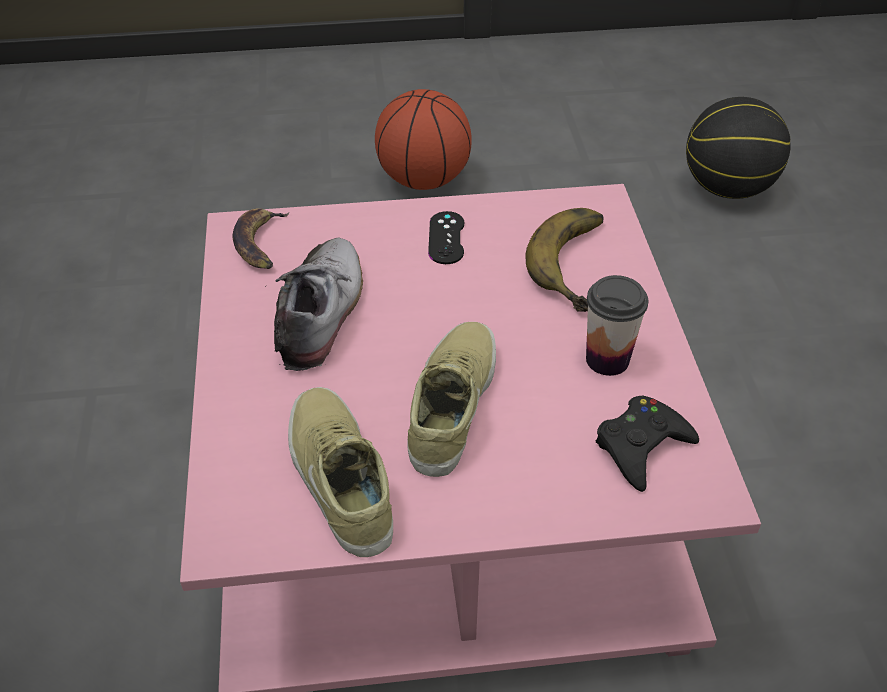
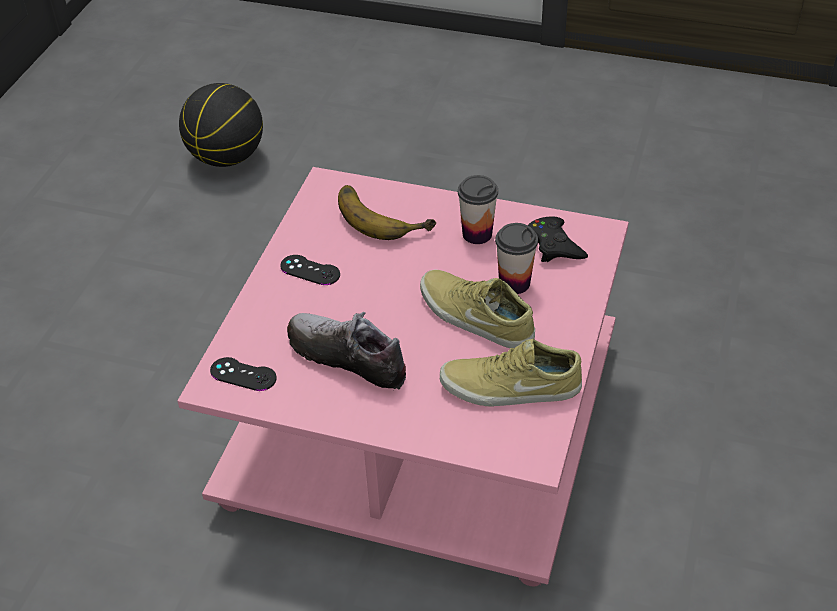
camera: 65 degrees left, 0 degrees up
banana [233,208,289,269] -> black game controller [210,357,277,391]
basketball [375,89,472,190] -> none
none -> cup [495,223,538,294]

